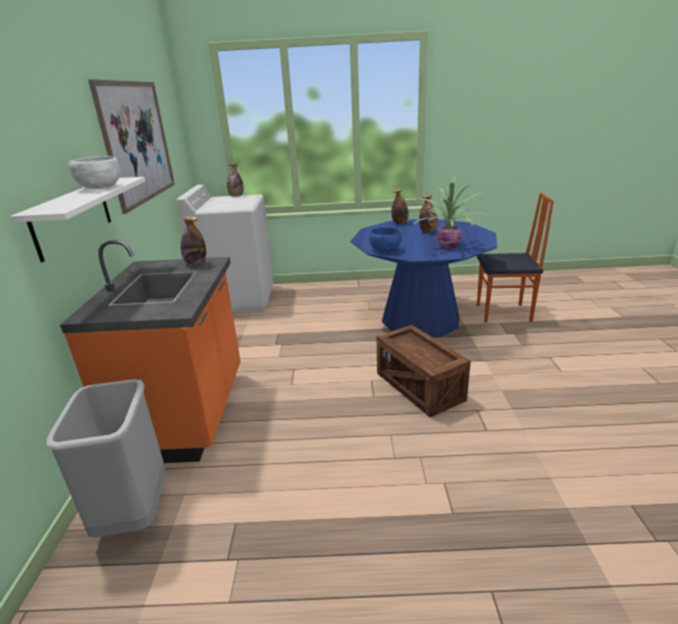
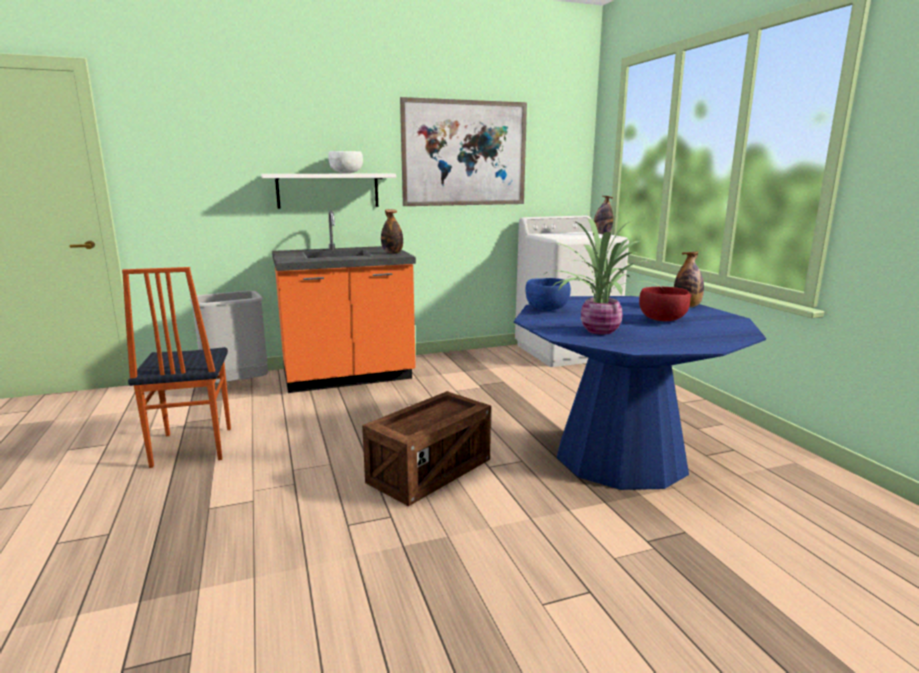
camera: 70 degrees right, 10 degrees down
bottle [419,195,438,233] -> red bowl [639,287,692,321]
chair [477,193,554,323] -> chair moved to [122,267,231,468]

